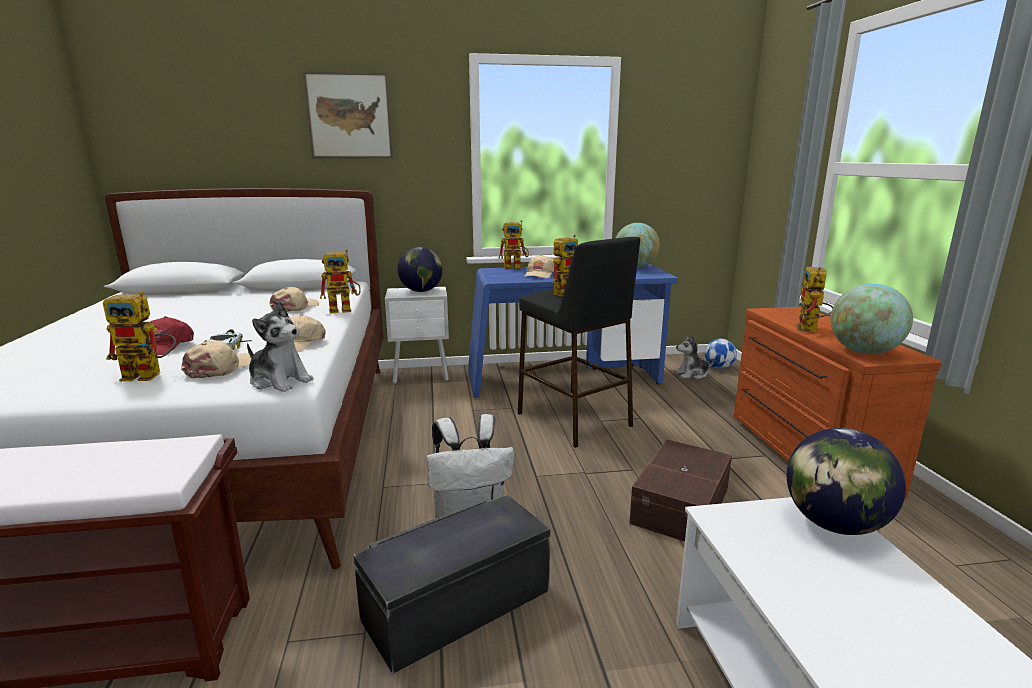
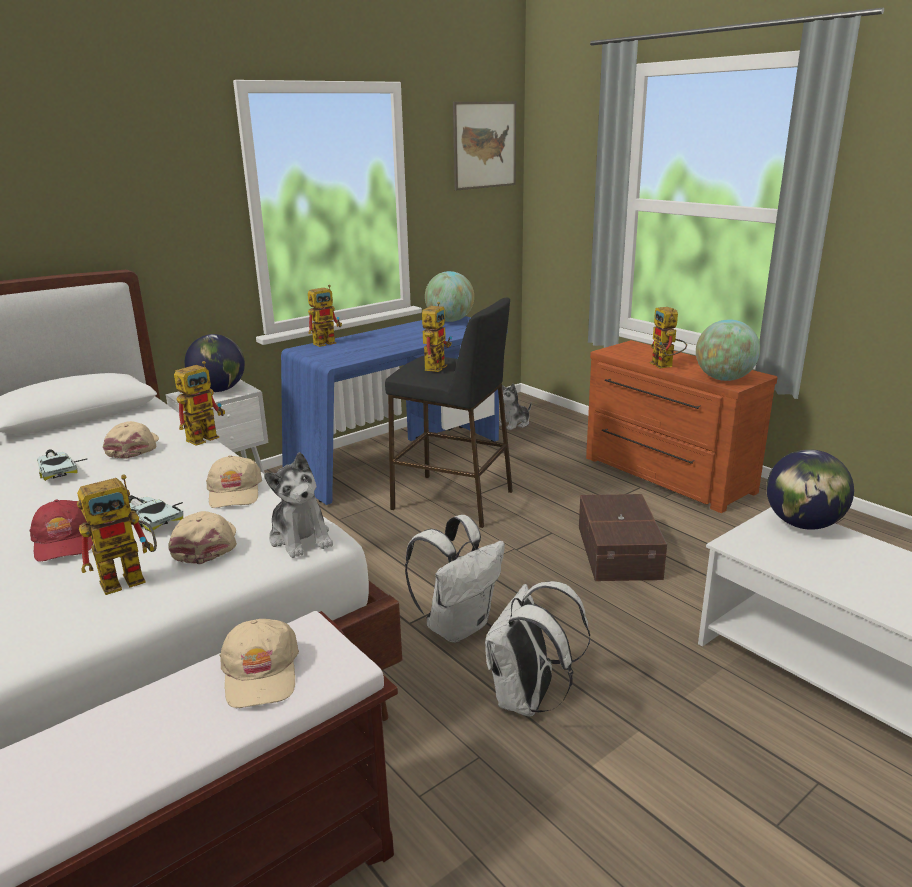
camera: 30 degrees left, 5 degrees up
plush toy [247,301,314,392] -> plush toy turned 60 degrees clockwise [264,452,333,558]
picture [303,71,393,158] -> picture moved to [453,102,516,190]
black storage box [353,495,550,674] -> white backpack [485,581,590,716]
beige cap [524,255,554,278] -> beige cap moved to [219,619,299,708]
football [705,339,737,369] -> none
none -> toy car [37,449,87,481]

